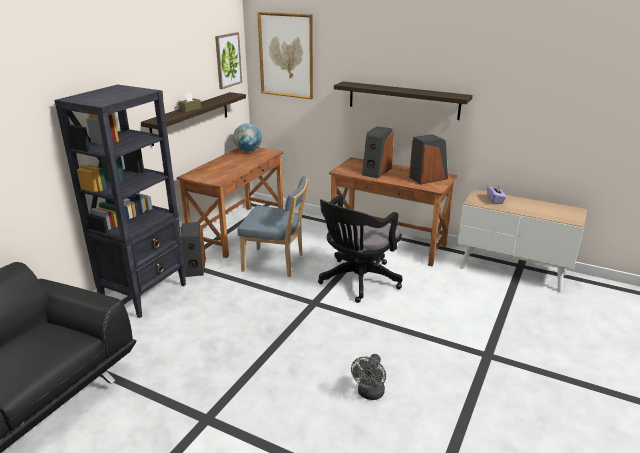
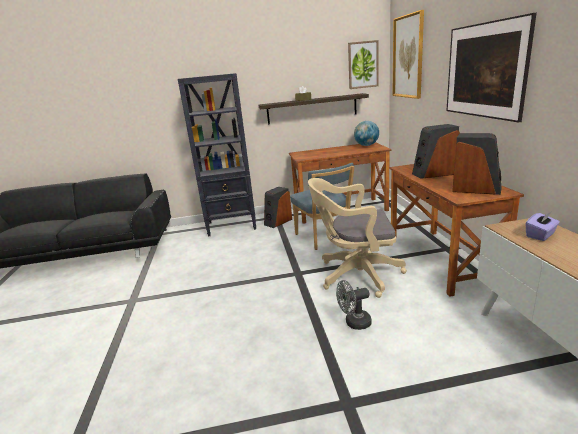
camera: 55 degrees right, 5 degrees down
black office chair [318,195,403,303] -> beige office chair [308,178,407,298]
shelf [334,81,473,120] -> picture [446,13,537,122]
grey fan [351,354,386,400] -> grey fan moved to [336,280,372,330]

